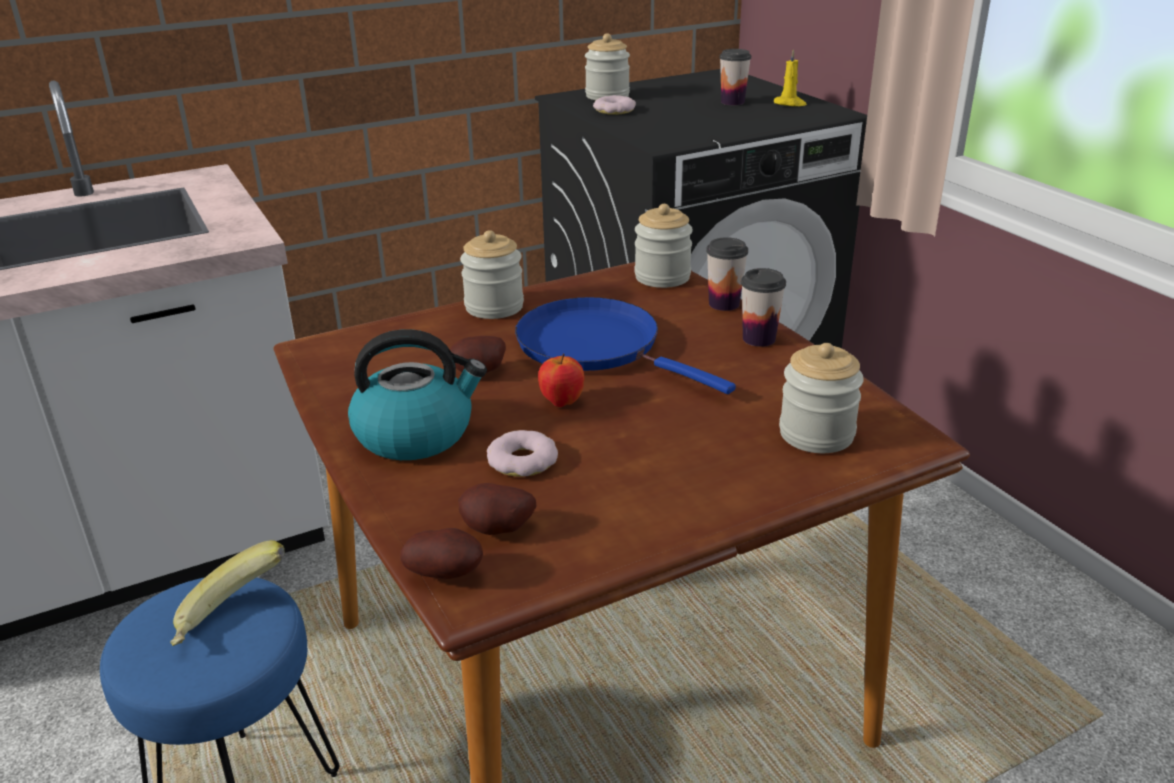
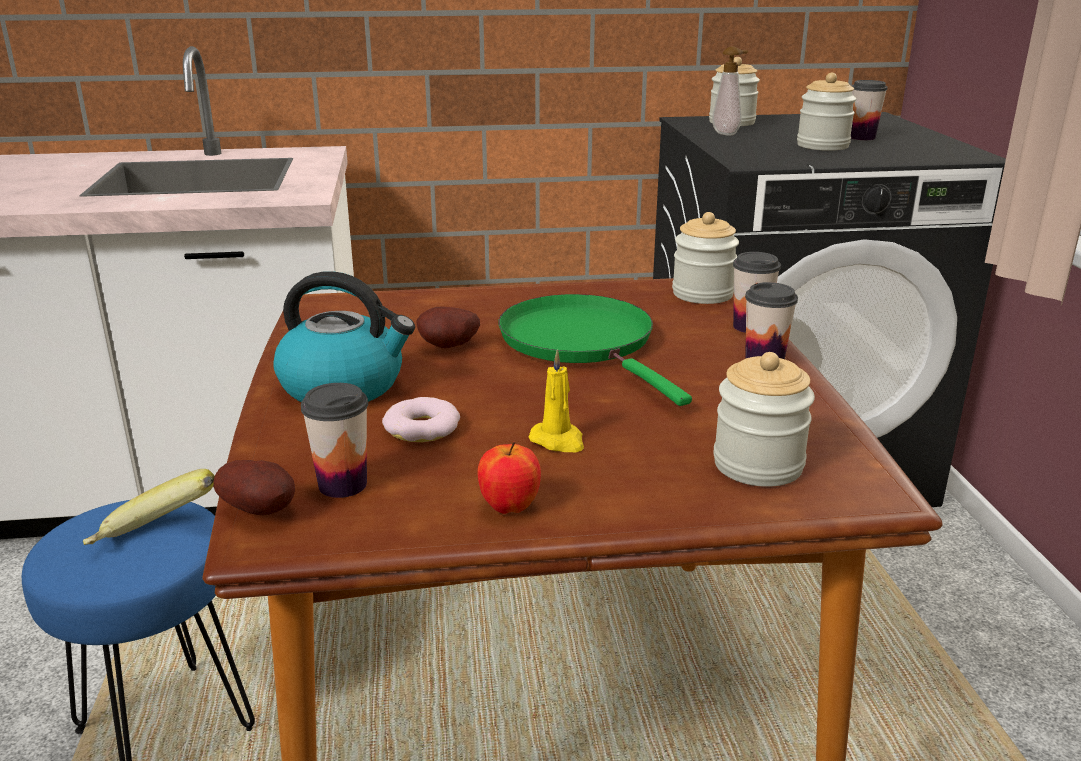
camera: 20 degrees right, 5 degrees down
potato [458,483,536,535] -> cup [301,383,368,498]
jar [460,230,524,319] -> jar moved to [797,73,856,151]
blue frying pan [515,297,736,394] -> green frying pan [499,294,692,406]
apple [538,353,584,407] -> apple moved to [478,441,541,514]
donut [593,95,636,115] -> soap dispenser [712,47,748,135]
yellow candle [774,49,807,106] -> yellow candle moved to [529,349,584,452]

